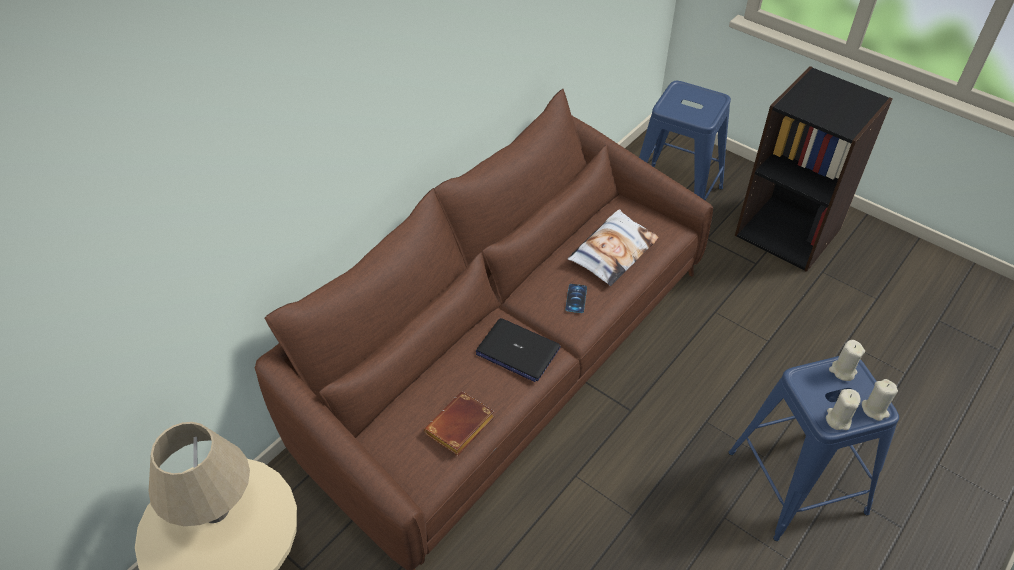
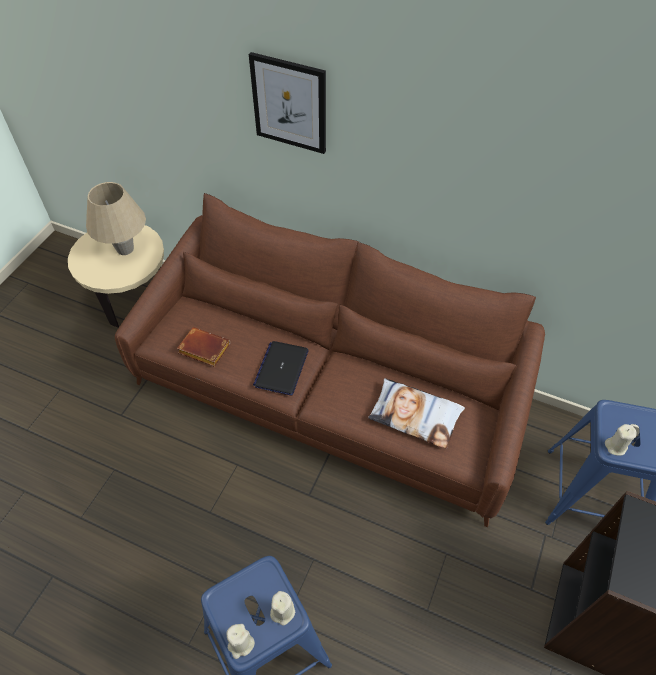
camera: 75 degrees right, 5 degrees up
phone [565,284,587,313] -> none
beige candle [826,389,861,430] -> beige candle moved to [605,424,636,456]
none -> picture [249,52,326,154]

